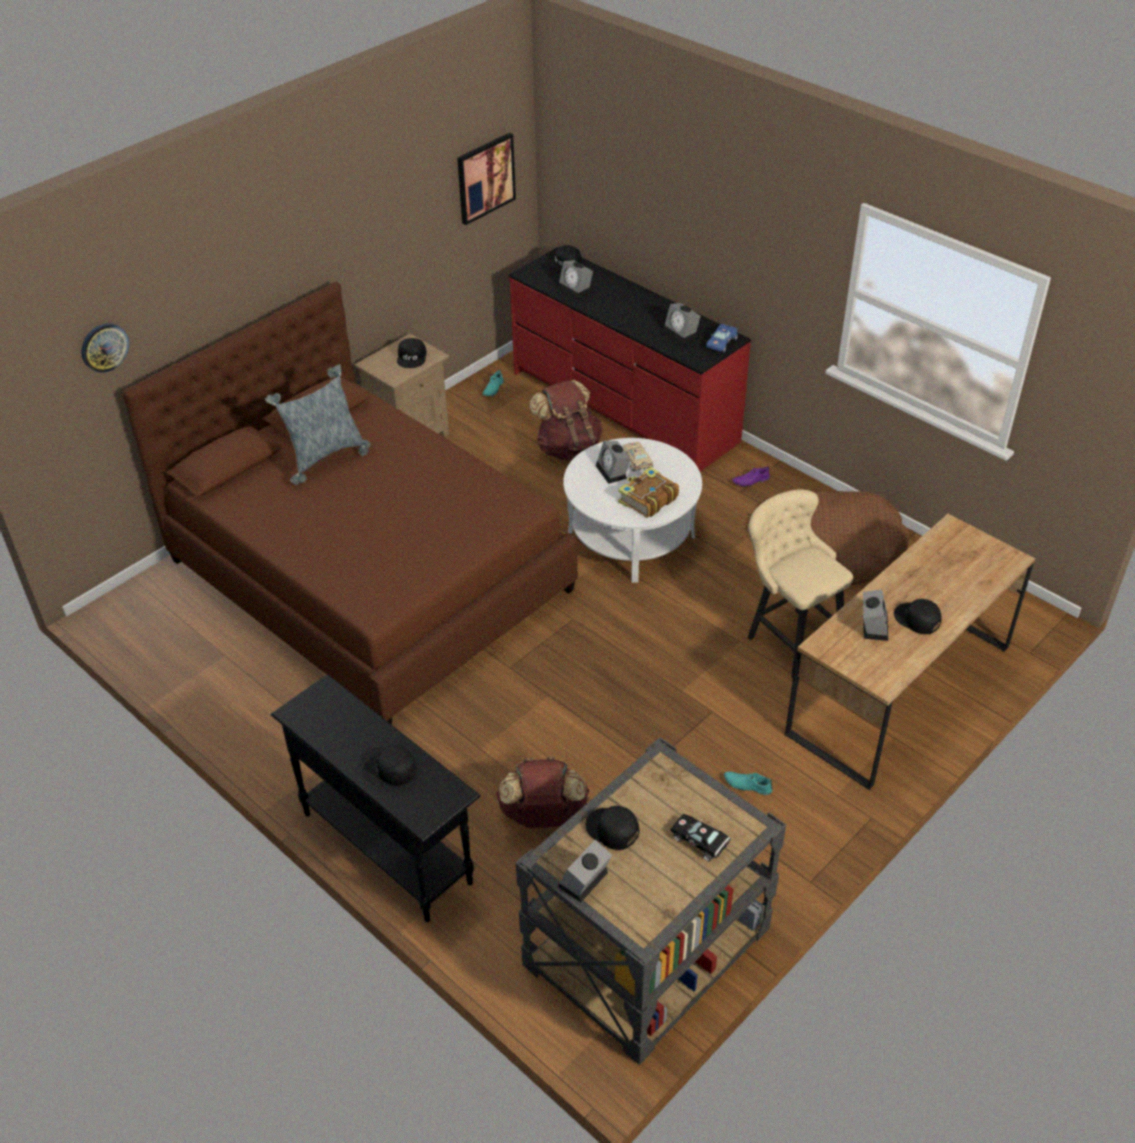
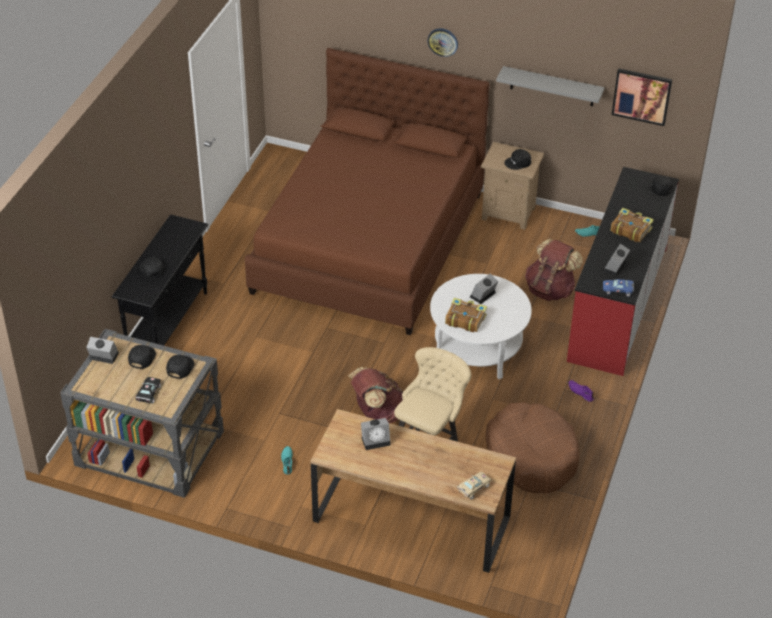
camera: 65 degrees right, 0 degrees up
wall clock [82,323,129,373] -> wall clock moved to [427,28,458,57]
pillow [265,364,371,485] -> none
brown backpack [496,756,589,828] -> brown backpack moved to [348,367,404,423]
alarm clock [558,260,593,298] -> none
beige toy car [623,442,653,471] -> beige toy car moved to [457,472,491,500]
black cap [894,599,942,634] -> black cap moved to [166,355,194,379]
none -> grey shelf [496,66,604,106]
none -> book [611,208,654,242]

